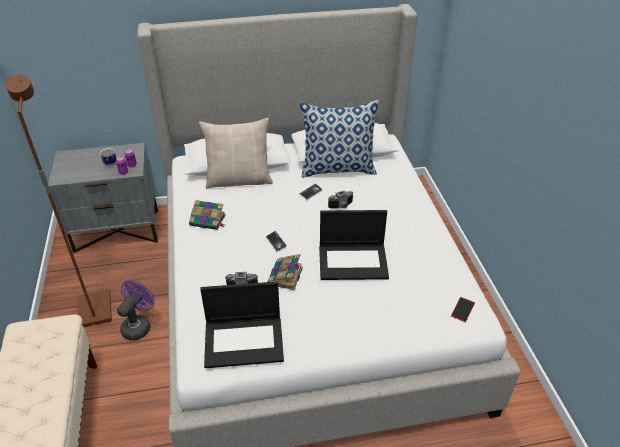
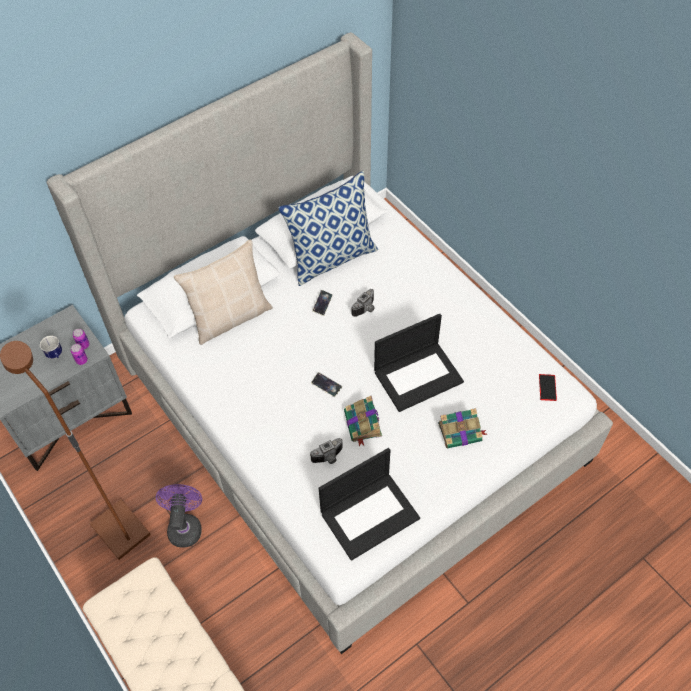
camera: 25 degrees left, 15 degrees up
book [189,200,226,230] -> book moved to [438,408,487,448]

